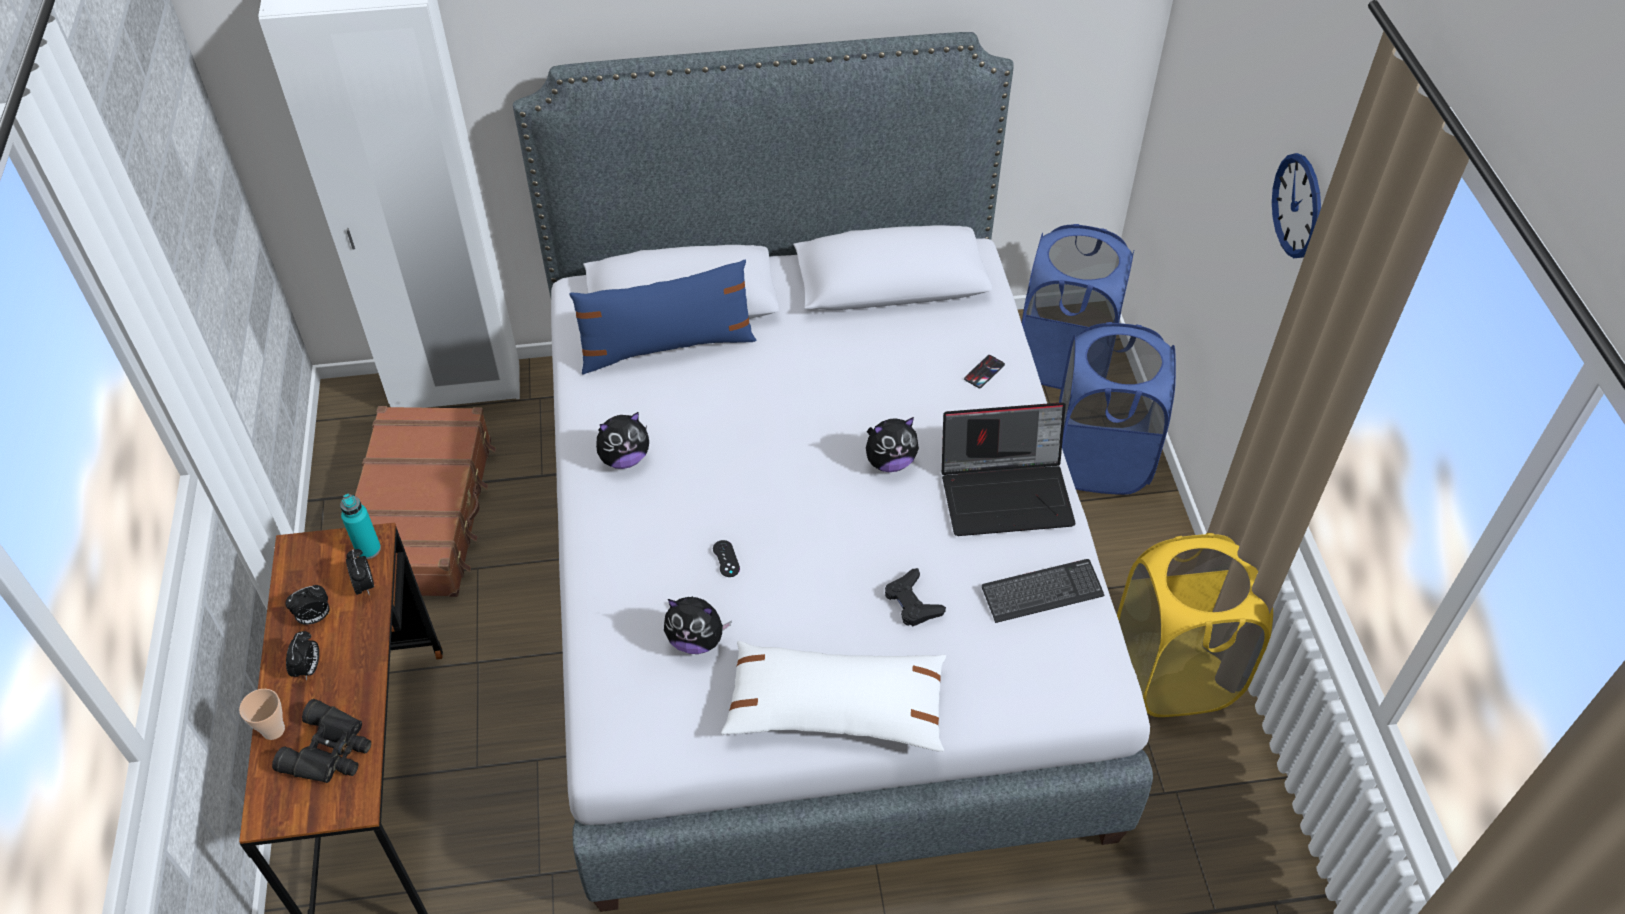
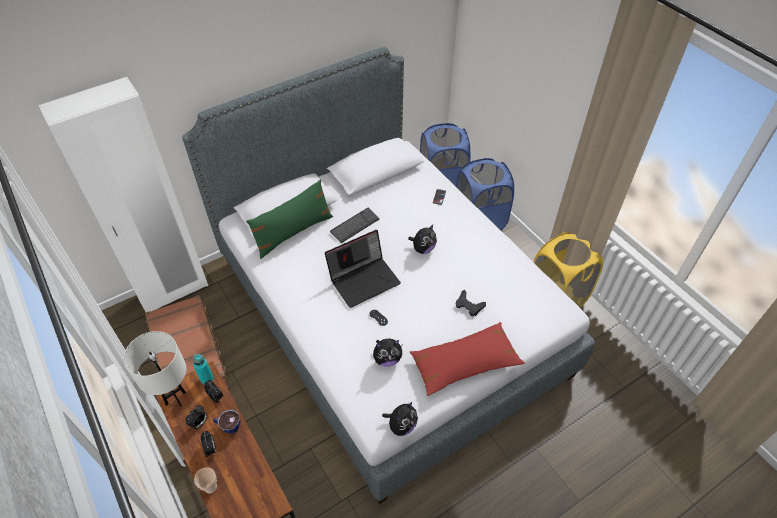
camera: 25 degrees left, 0 degrees up
black binoculars [272,699,371,783] -> none
blue pillow [569,260,757,375] -> green pillow [246,180,333,259]
plush toy [596,412,649,469] -> plush toy moved to [382,402,418,436]
white pillow [721,641,946,752] -> red pillow [410,322,525,396]
laptop [942,402,1075,536] -> laptop moved to [325,230,401,308]
keyboard [982,559,1105,623] -> keyboard moved to [330,208,379,243]
wall clock [1272,153,1321,258] -> none
none -> white table lamp [124,331,186,407]
none -> cup [213,409,240,434]

